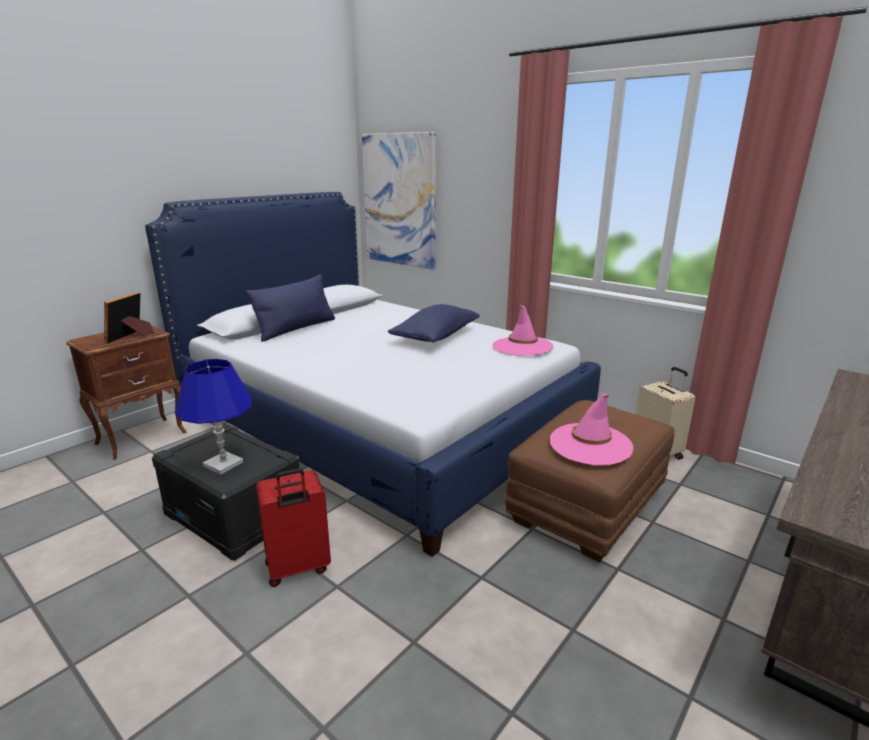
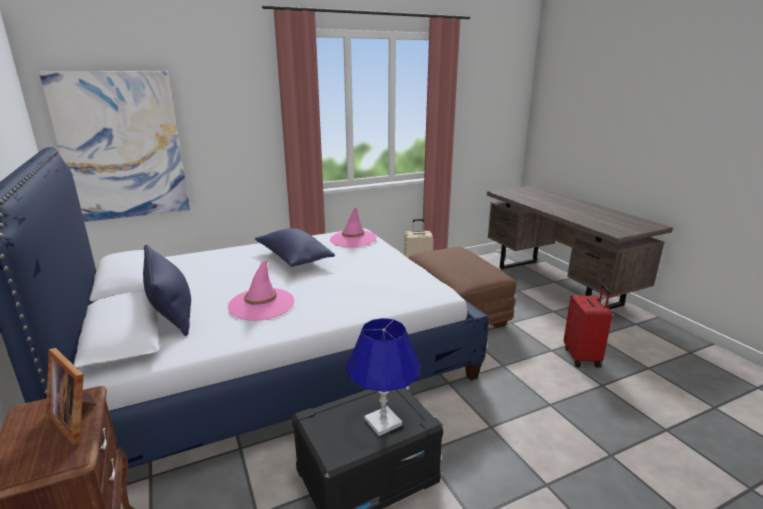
camera: 65 degrees left, 0 degrees up
red suitcase [256,468,331,587] -> red suitcase moved to [564,284,613,368]
pink hat [550,394,633,465] -> pink hat moved to [228,259,294,321]

